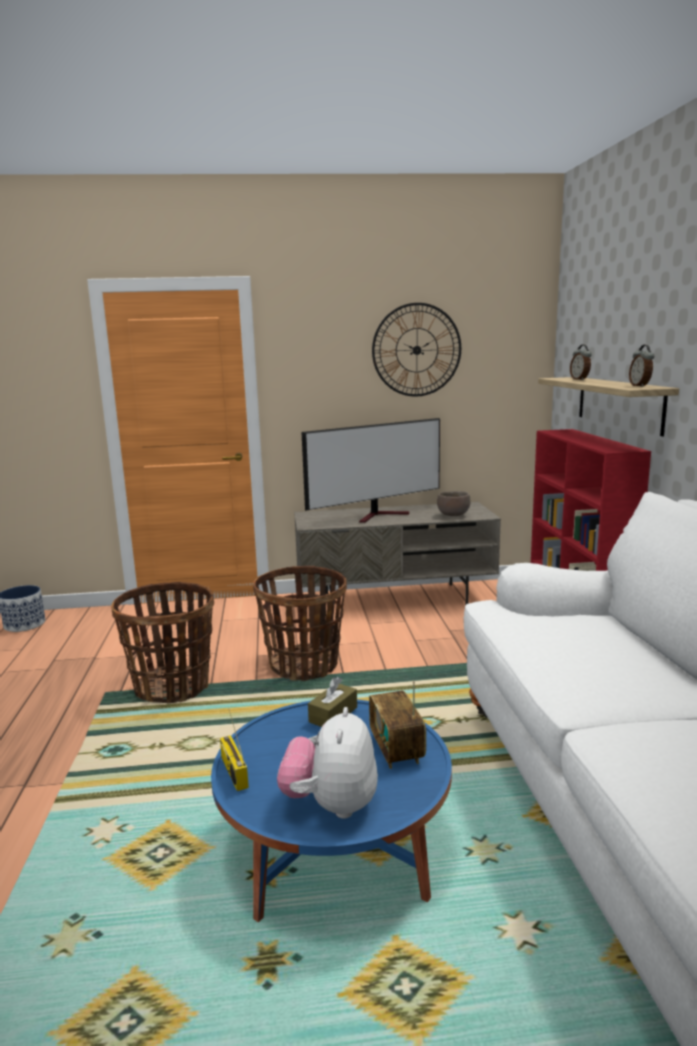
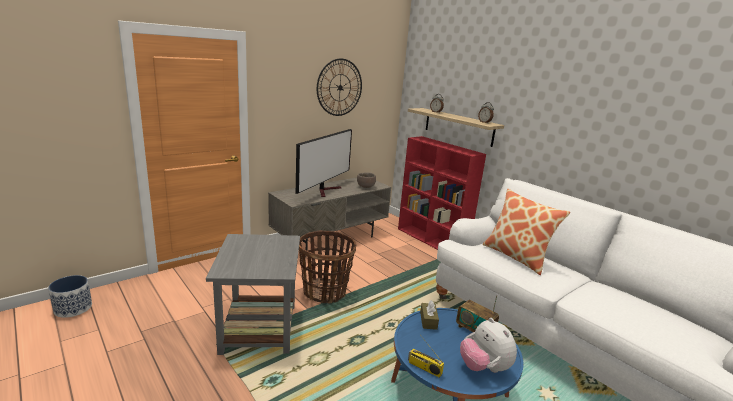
camera: 35 degrees left, 5 degrees up
basket [111,582,214,704] -> grey side table [206,234,300,355]
none -> pillow [483,189,570,275]

